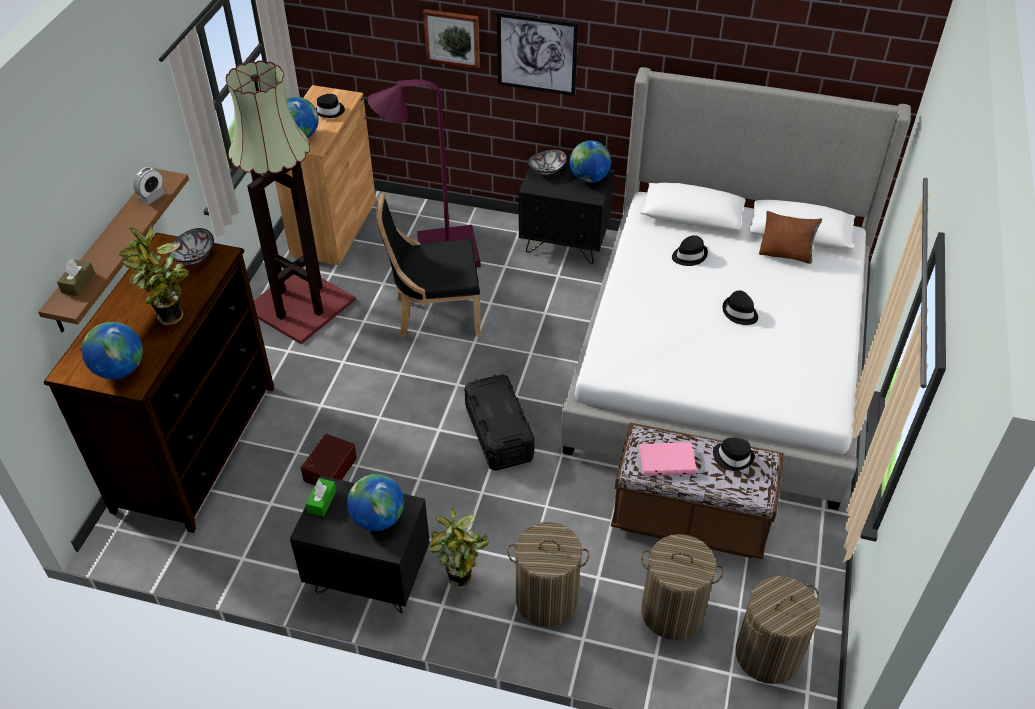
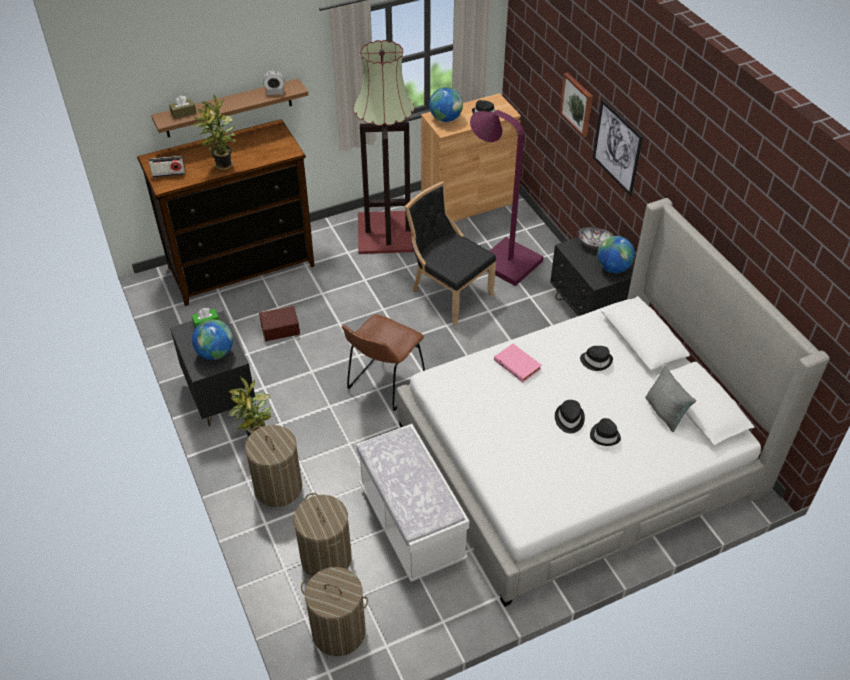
camera: 50 degrees right, 0 degrees up
globe [82,322,143,379] -> radio [149,156,186,178]
bowl [168,228,214,265] -> none
black storage box [464,374,535,471] -> brown chair [342,314,425,411]
brown bench [611,423,784,559] -> white bench [356,424,469,582]
pink book [639,442,697,476] -> pink book moved to [494,344,542,382]
black hat [713,437,755,471] -> black hat moved to [590,418,621,446]
brown pillow [759,211,822,264] -> grey pillow [645,366,696,432]

